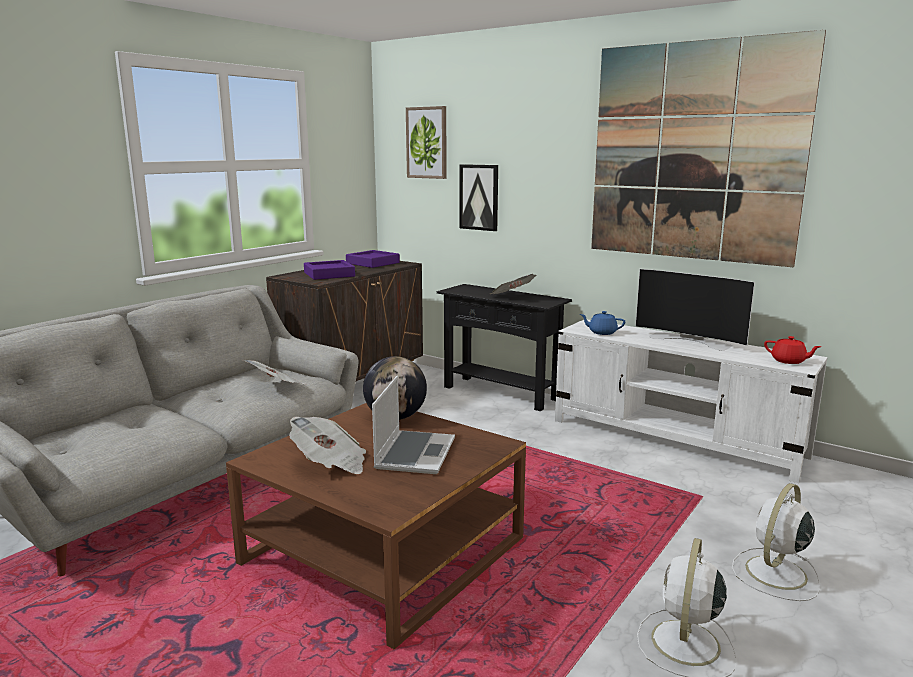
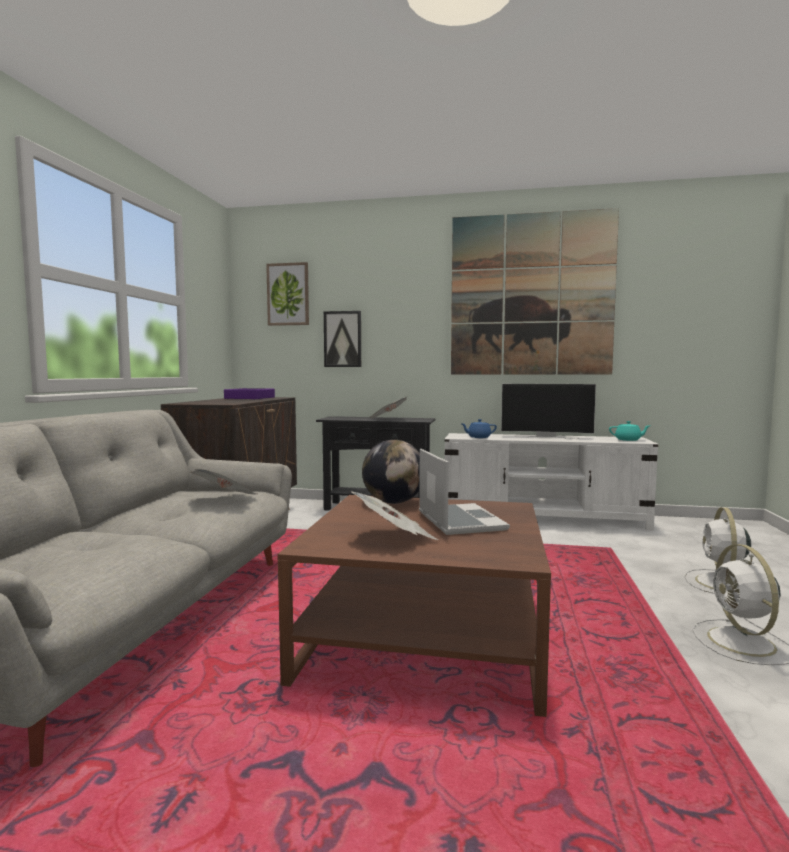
camera: 25 degrees left, 10 degrees down
purple tray [304,260,355,280] -> none
red teapot [764,336,821,364] -> turquoise teapot [609,421,650,441]

